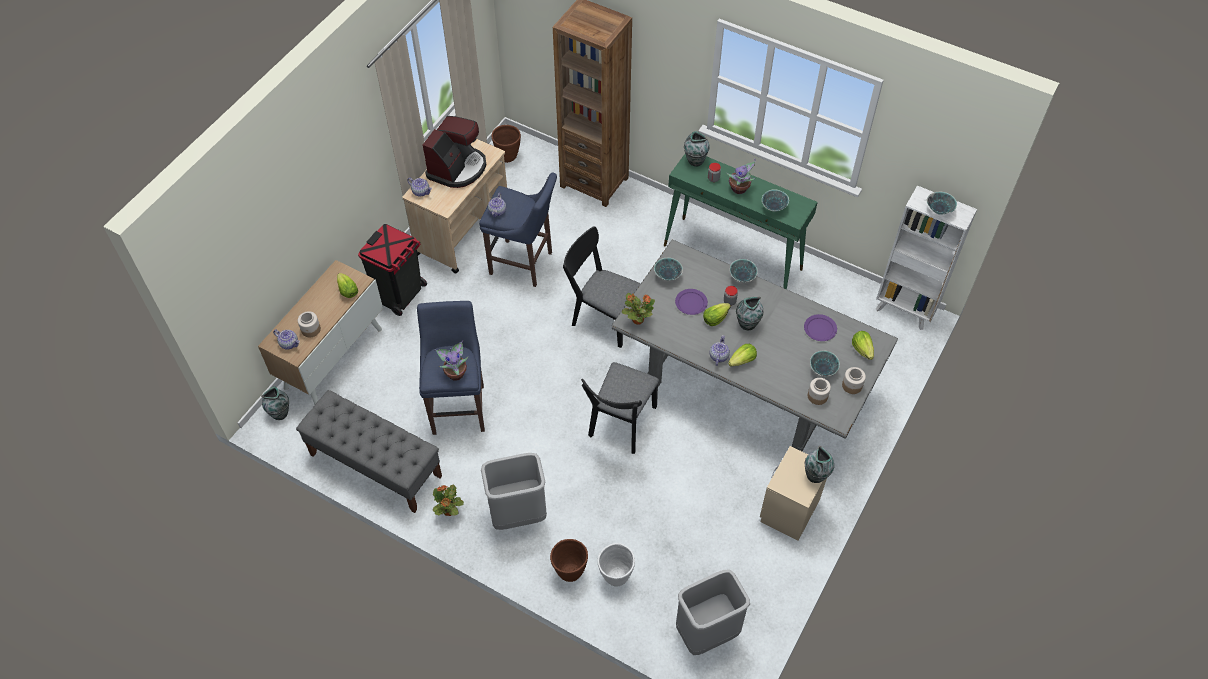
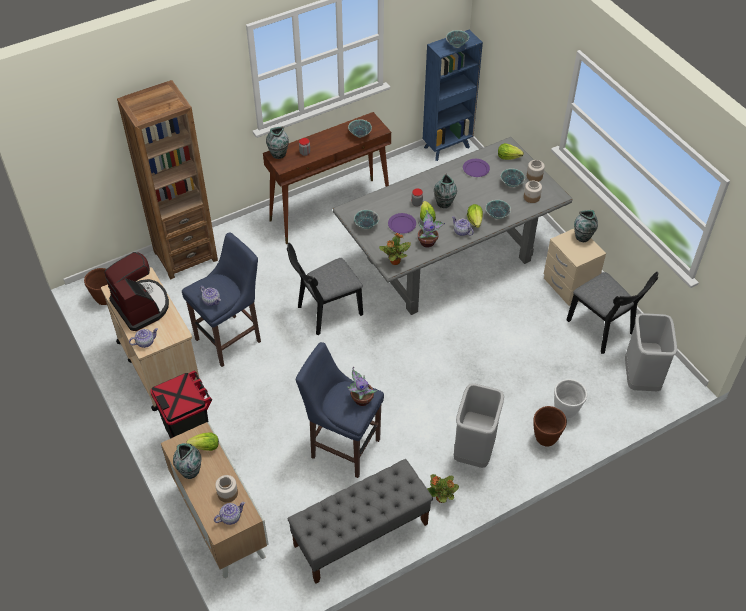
camera: 60 degrees left, 5 degrees down
vase [261,386,289,420] -> vase moved to [173,443,202,479]
black chair [581,362,659,454] -> black chair moved to [567,272,659,354]
green console table [664,154,818,289] -> brown console table [263,112,391,244]
potted plant [726,159,755,194] -> potted plant moved to [418,210,445,248]
bowl [730,259,758,282] -> bowl moved to [486,200,511,219]
white bookcase [876,186,977,330] -> blue bookcase [423,30,483,161]

